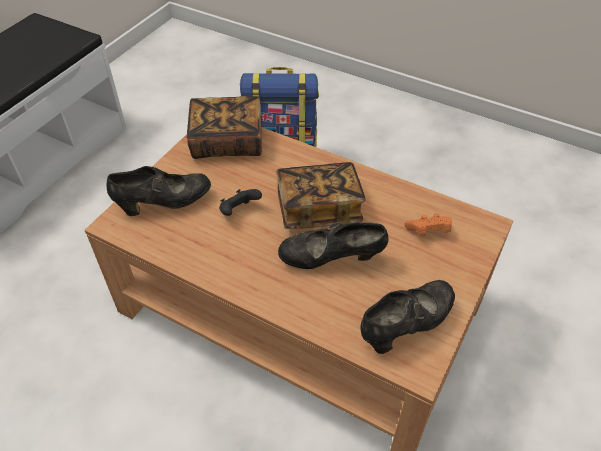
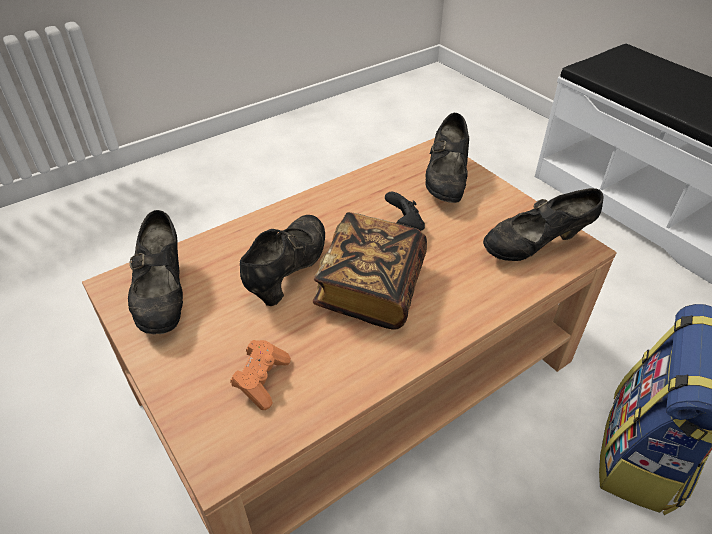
camera: 115 degrees right, 5 degrees down
book [187,96,262,159] -> black shoe [483,188,604,261]

